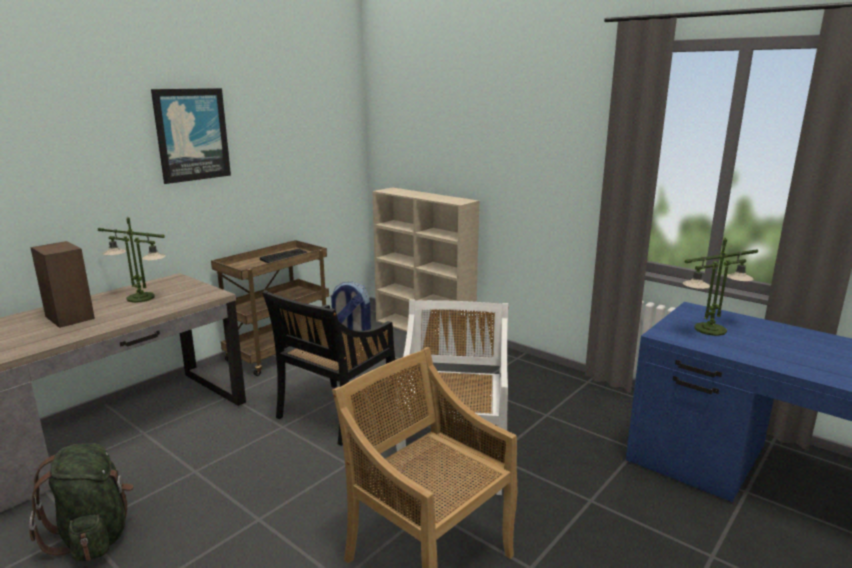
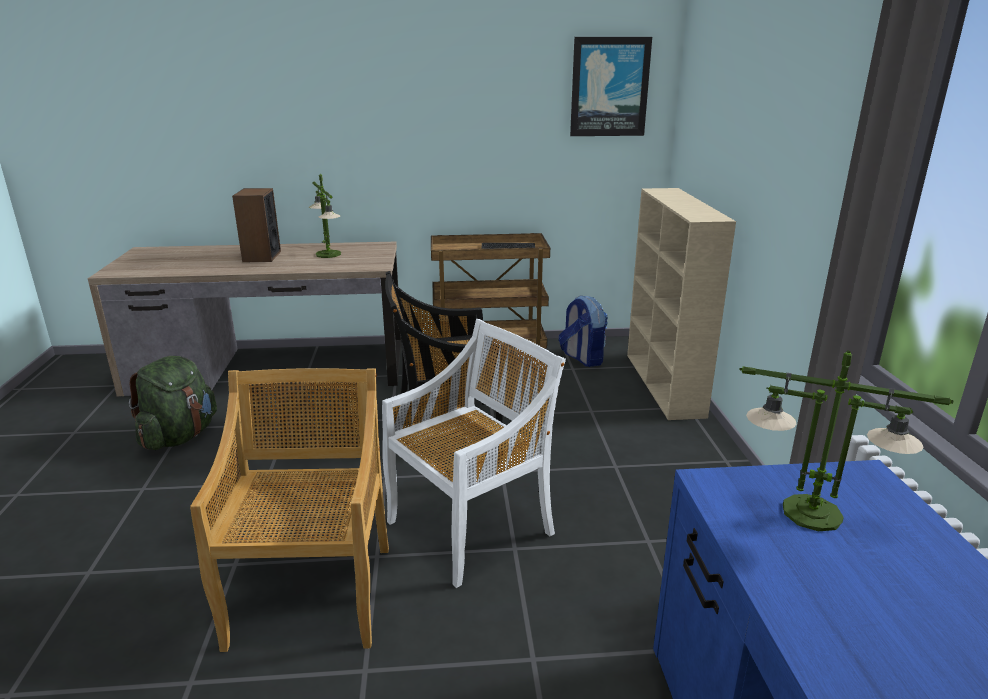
camera: 45 degrees right, 5 degrees up
picture [151,88,231,184] -> picture moved to [570,37,652,136]

